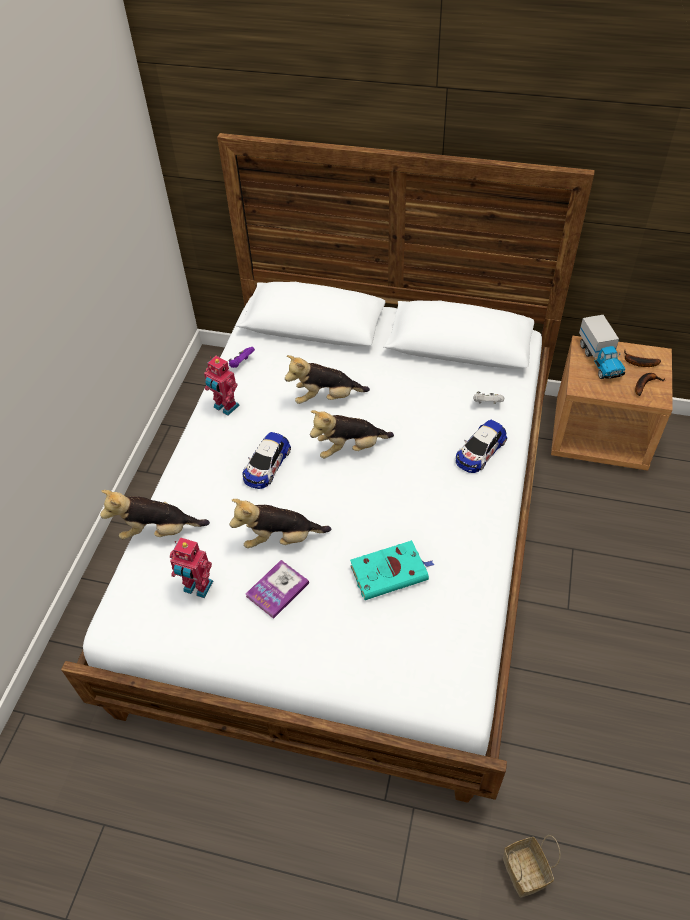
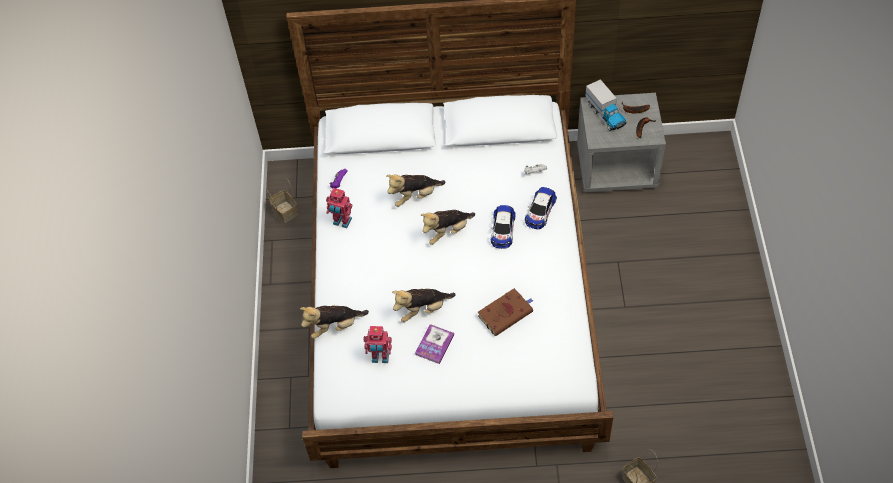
camera: 15 degrees left, 5 degrees up
toy car [243,432,291,489] -> toy car moved to [491,205,516,249]
turquoise book [350,540,435,600] -> brown book [478,288,534,336]
brown nightstand [551,336,673,471] -> grey nightstand [577,93,666,193]
none -> basket [266,178,298,223]

